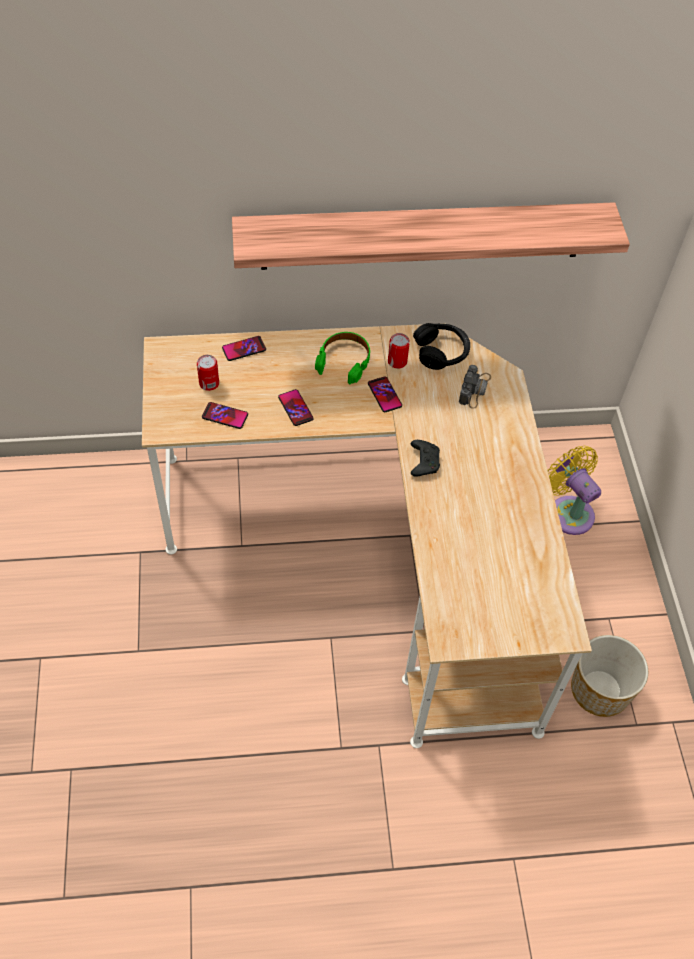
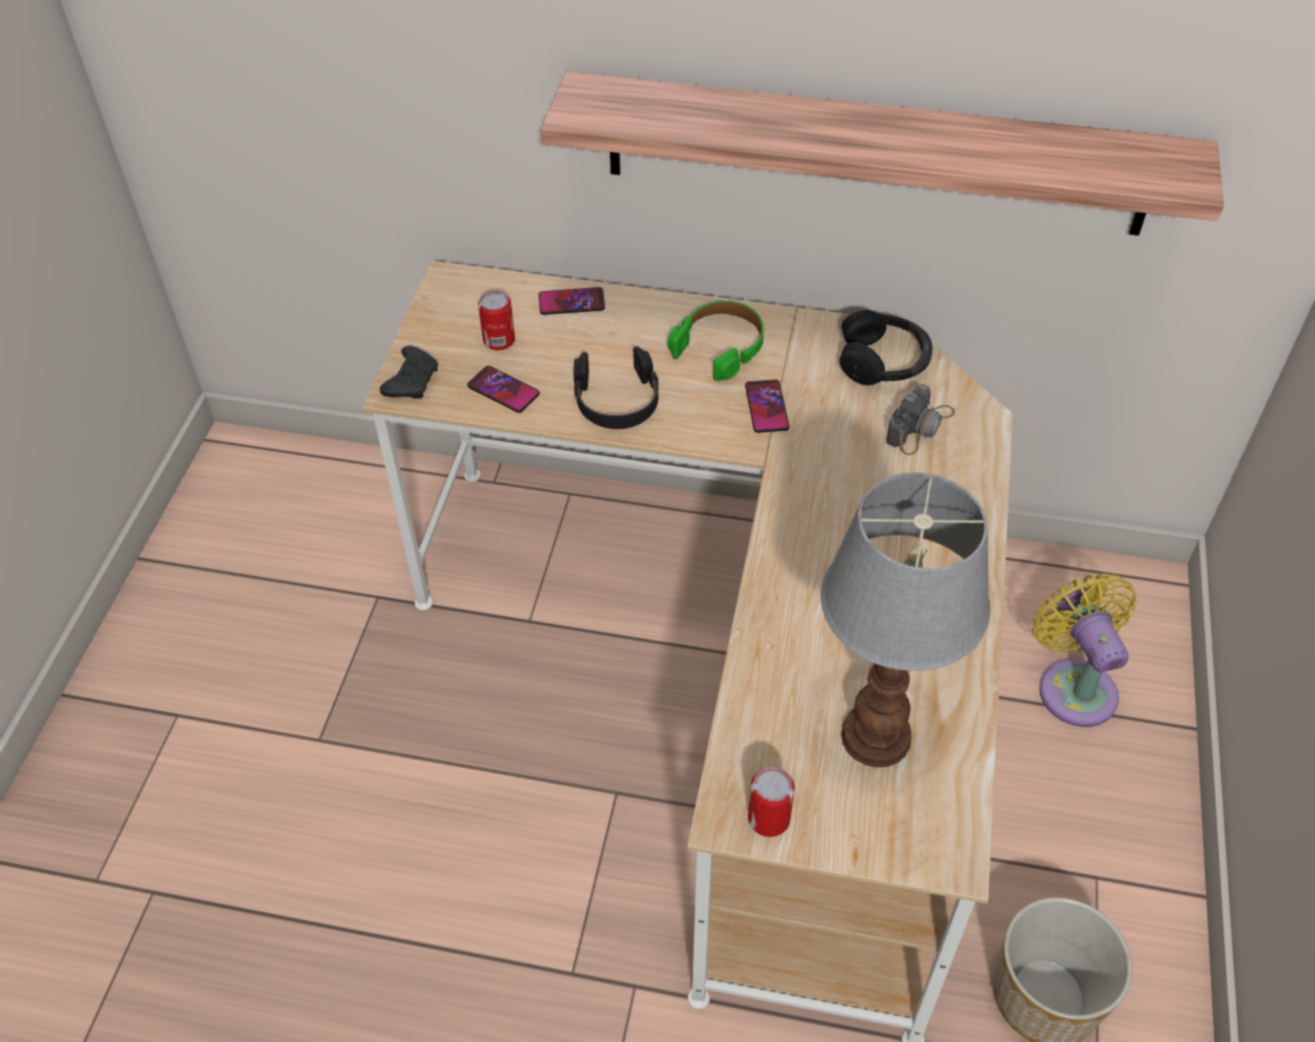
camera: 20 degrees right, 5 degrees down
phone [278,389,314,426] -> black headphones [574,346,659,429]
can [388,333,410,369] -> can moved to [748,767,795,837]
black game controller [411,440,440,476] -> black game controller moved to [380,346,438,399]
none -> table lamp [821,473,991,768]

